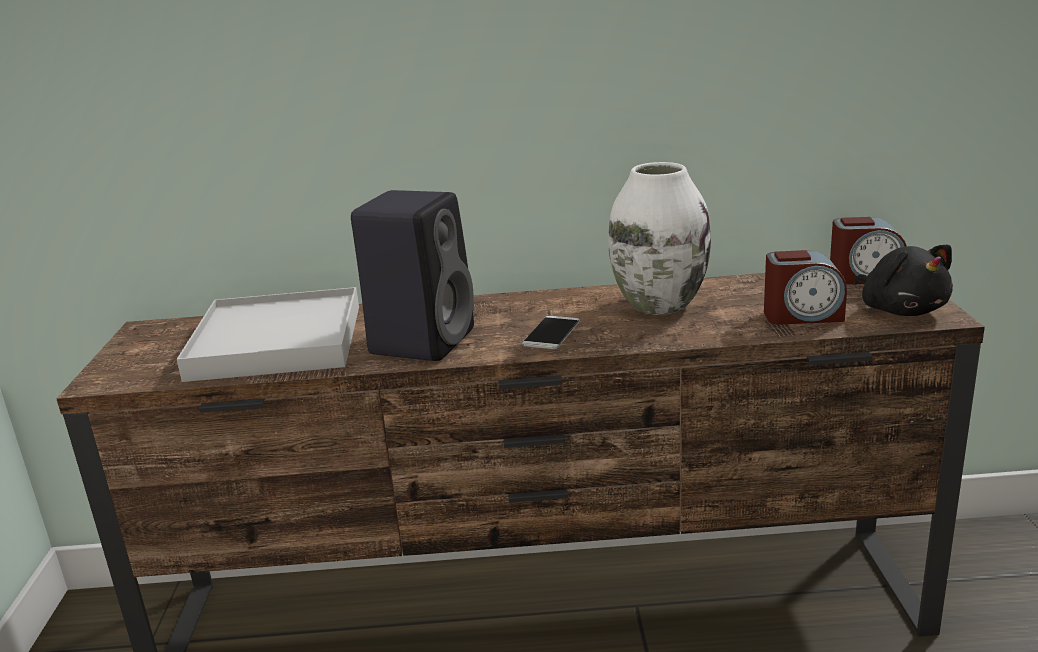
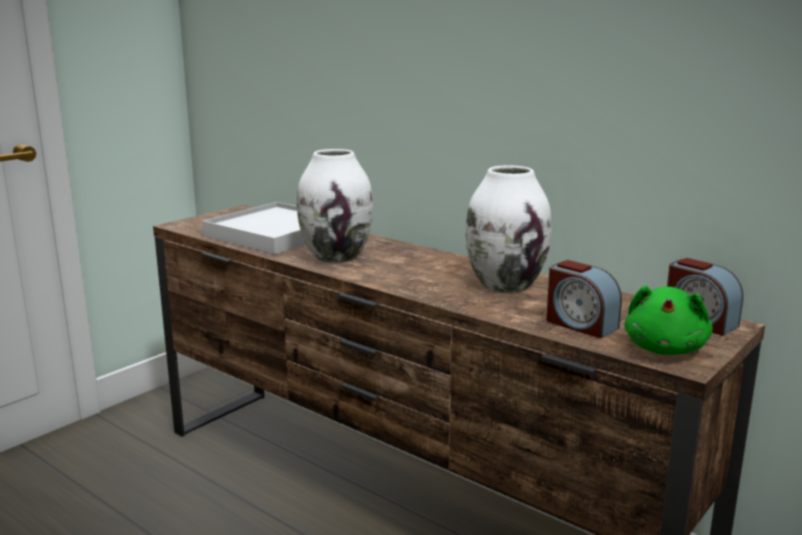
camera: 40 degrees right, 5 degrees down
black speaker [351,190,474,361] -> white vase [297,149,373,263]
phone [522,316,580,349] -> none
black plush toy [854,245,953,316] -> green plush toy [625,285,713,355]

